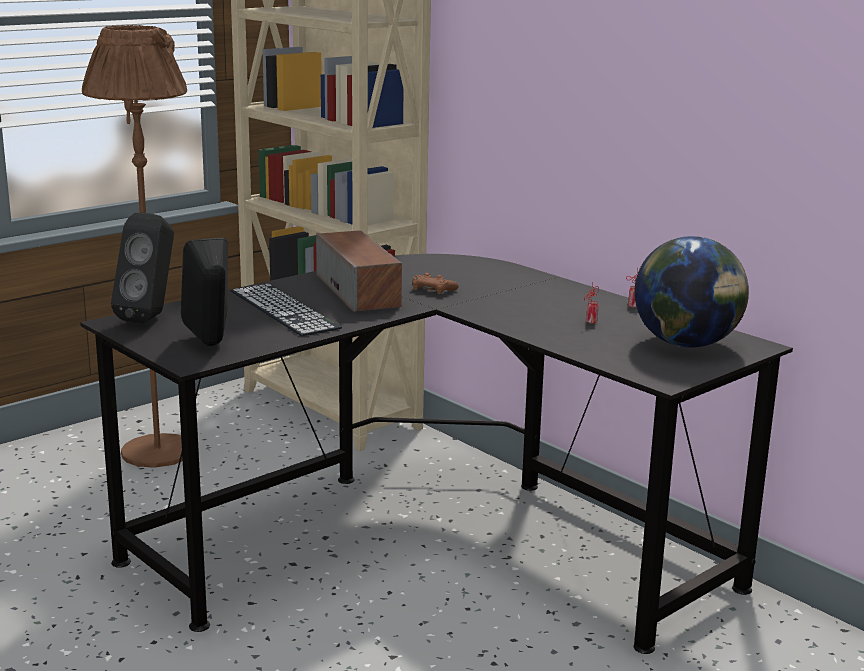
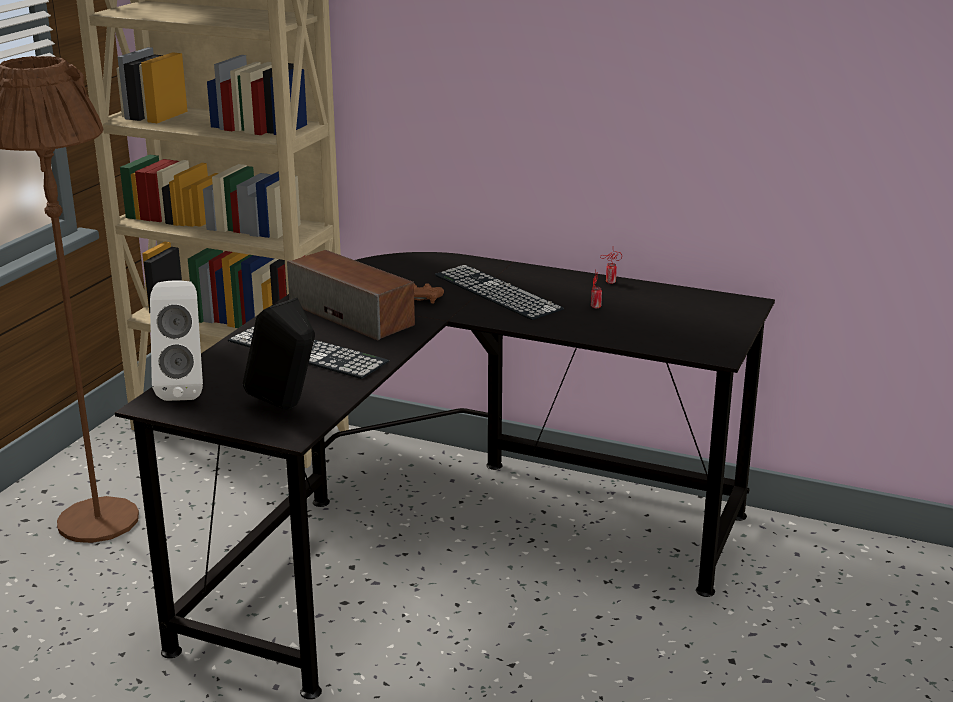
camera: 25 degrees left, 5 degrees up
black speaker [111,213,174,324] -> white speaker [150,280,203,401]
globe [634,236,749,348] -> none
none -> keyboard [435,265,564,320]

